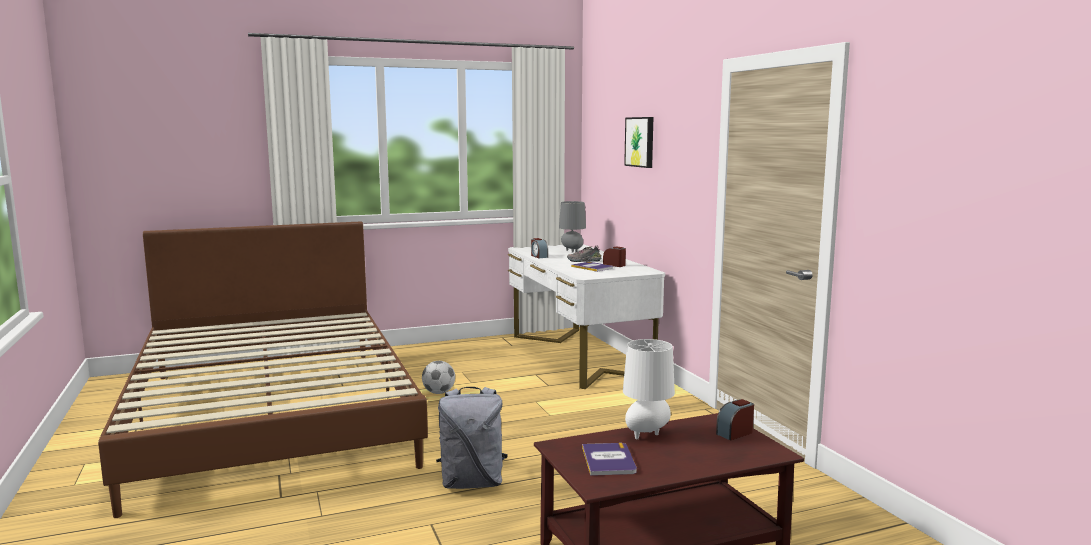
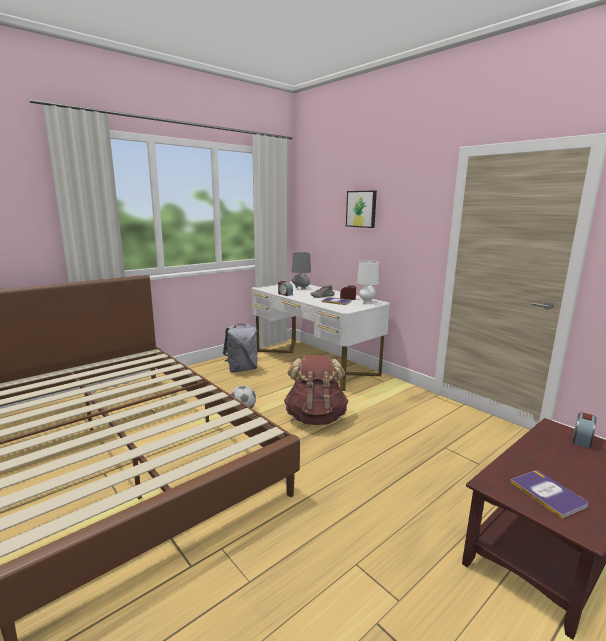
camera: 20 degrees left, 5 degrees up
grey backpack [436,387,508,489] -> grey backpack moved to [223,324,258,373]
white table lamp [623,339,675,439] -> white table lamp moved to [357,260,379,304]
none -> brown backpack [284,355,349,425]

